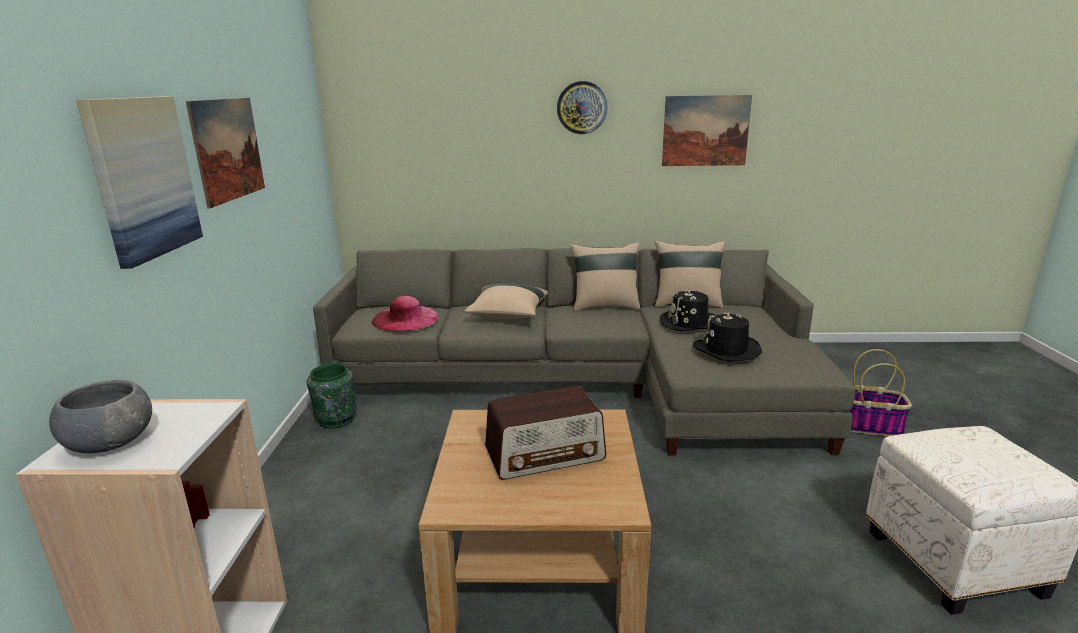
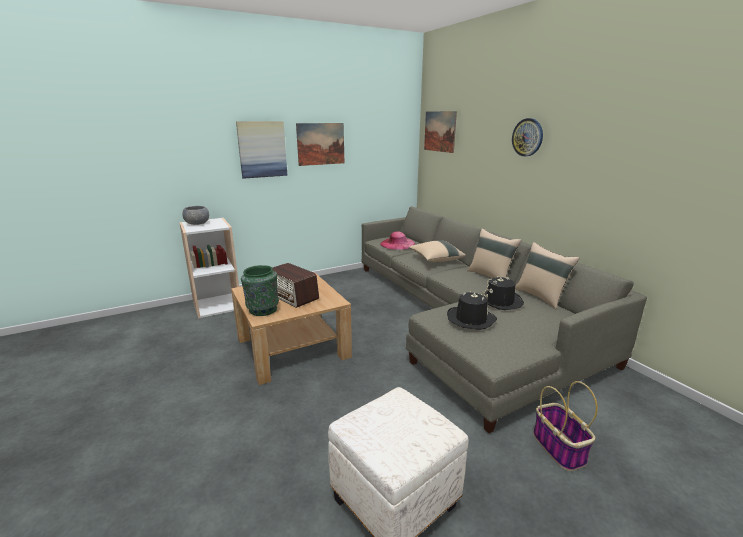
camera: 60 degrees right, 0 degrees up
green vase [306,363,357,428] -> green vase moved to [241,265,279,316]
picture [662,95,752,166] -> picture moved to [424,111,457,153]

